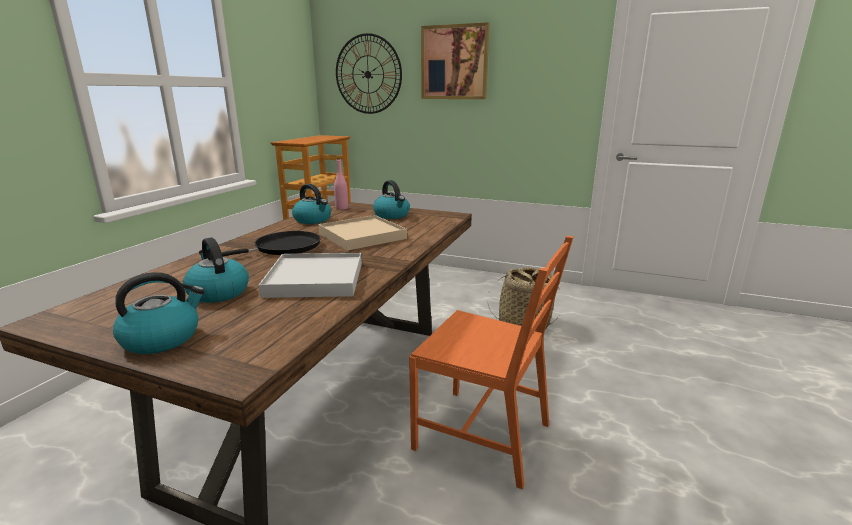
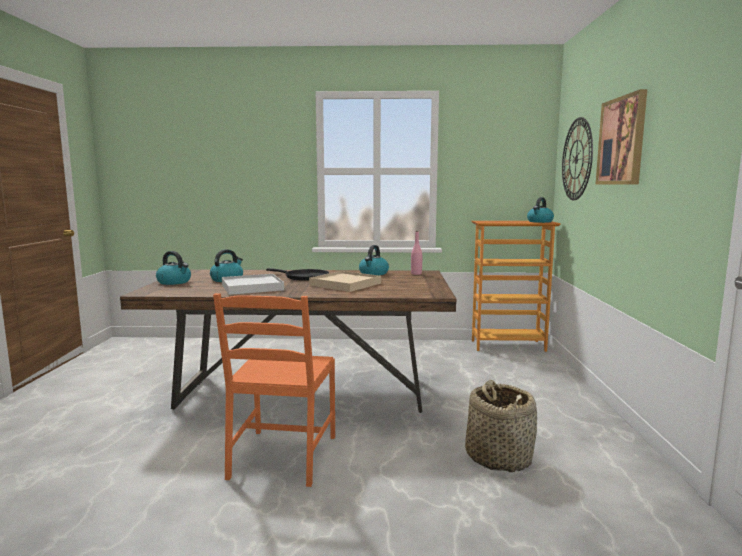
camera: 70 degrees right, 10 degrees down
kettle [373,180,410,219] -> kettle moved to [527,197,554,223]

